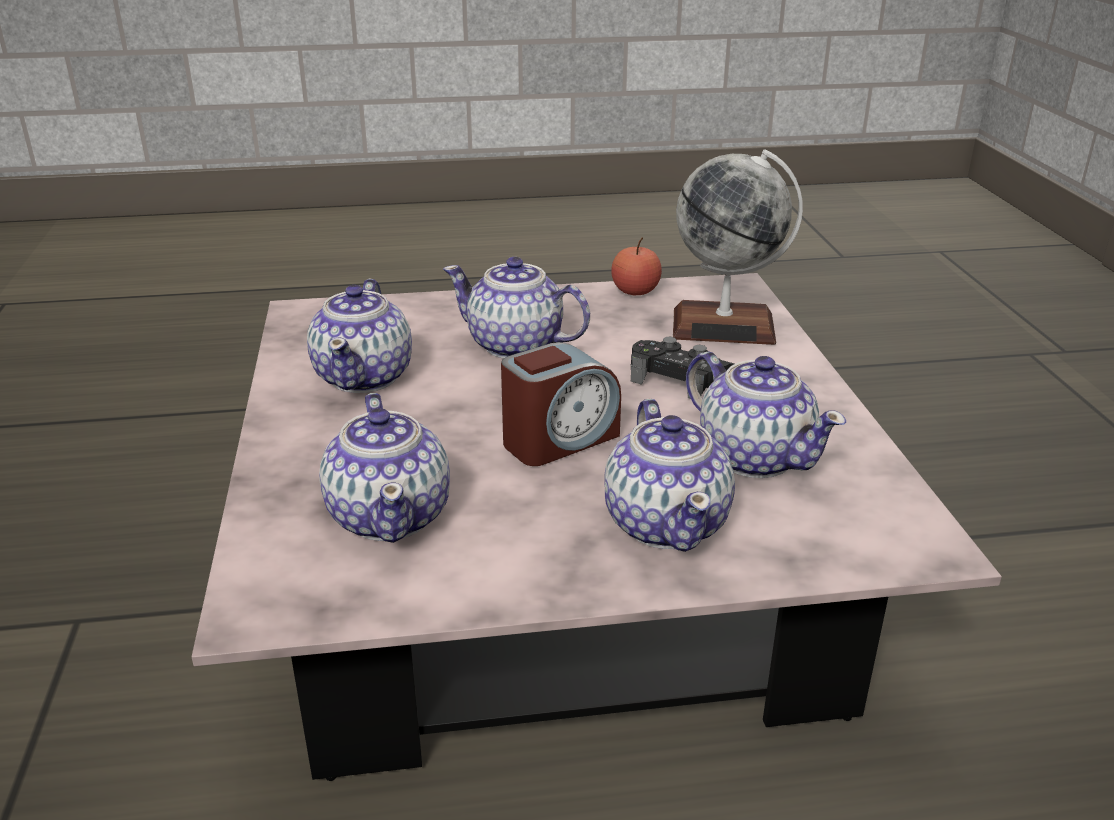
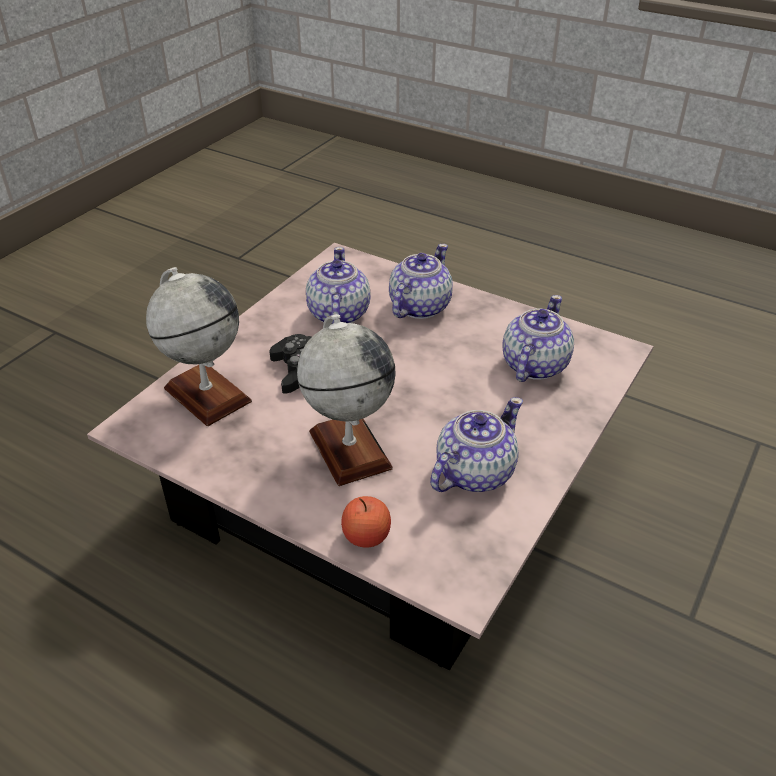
camera: 140 degrees left, 10 degrees up
teapot [443,257,590,358] -> globe [297,314,396,486]
alarm clock [501,342,621,466] -> none
apple [611,238,662,295] -> apple moved to [341,496,391,548]

